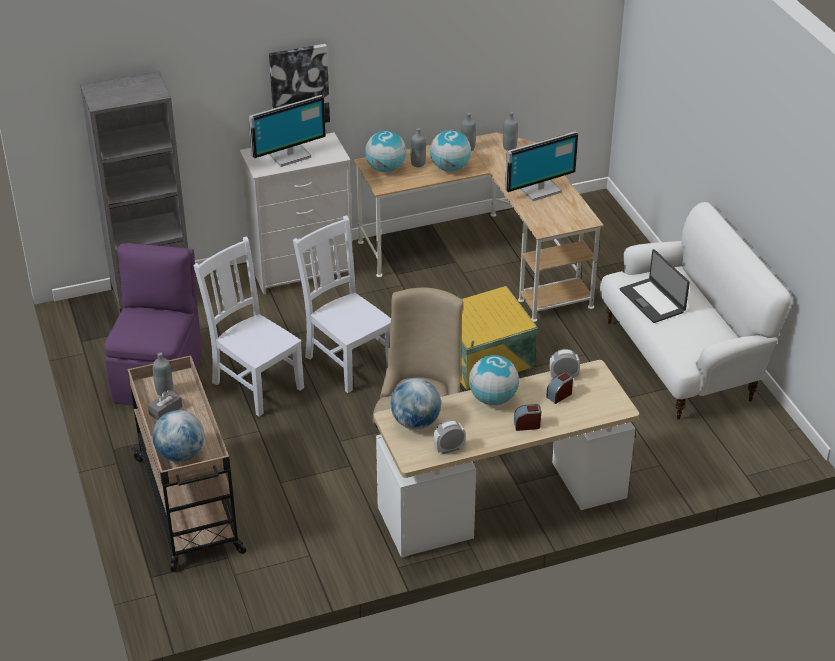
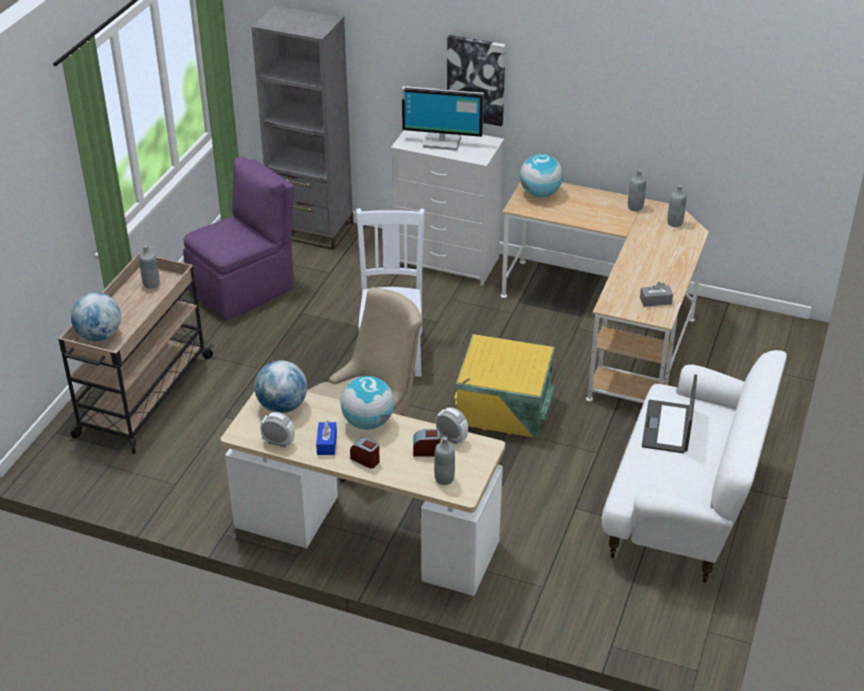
camera: 40 degrees right, 0 degrees up
grey tissue box [148,390,182,420] -> grey tissue box moved to [640,282,673,307]
white chair [193,236,304,417] -> none
grey bottle [411,128,426,167] -> grey bottle moved to [434,436,455,485]
globe [430,130,471,172] -> none
monitor [505,132,578,201] -> none
none -> blue tissue box [316,420,337,455]

